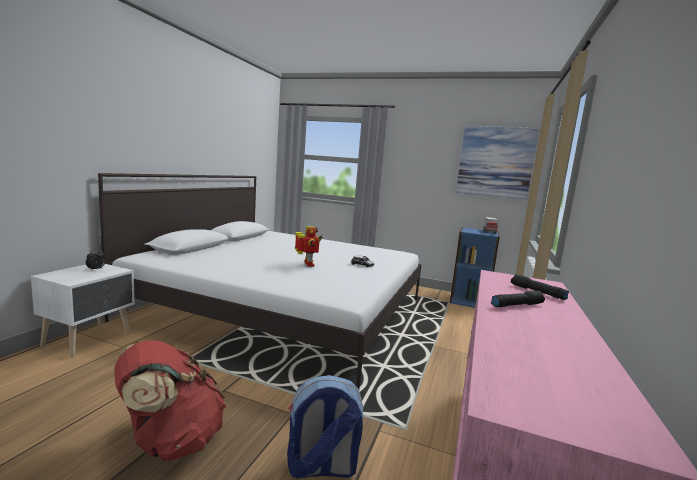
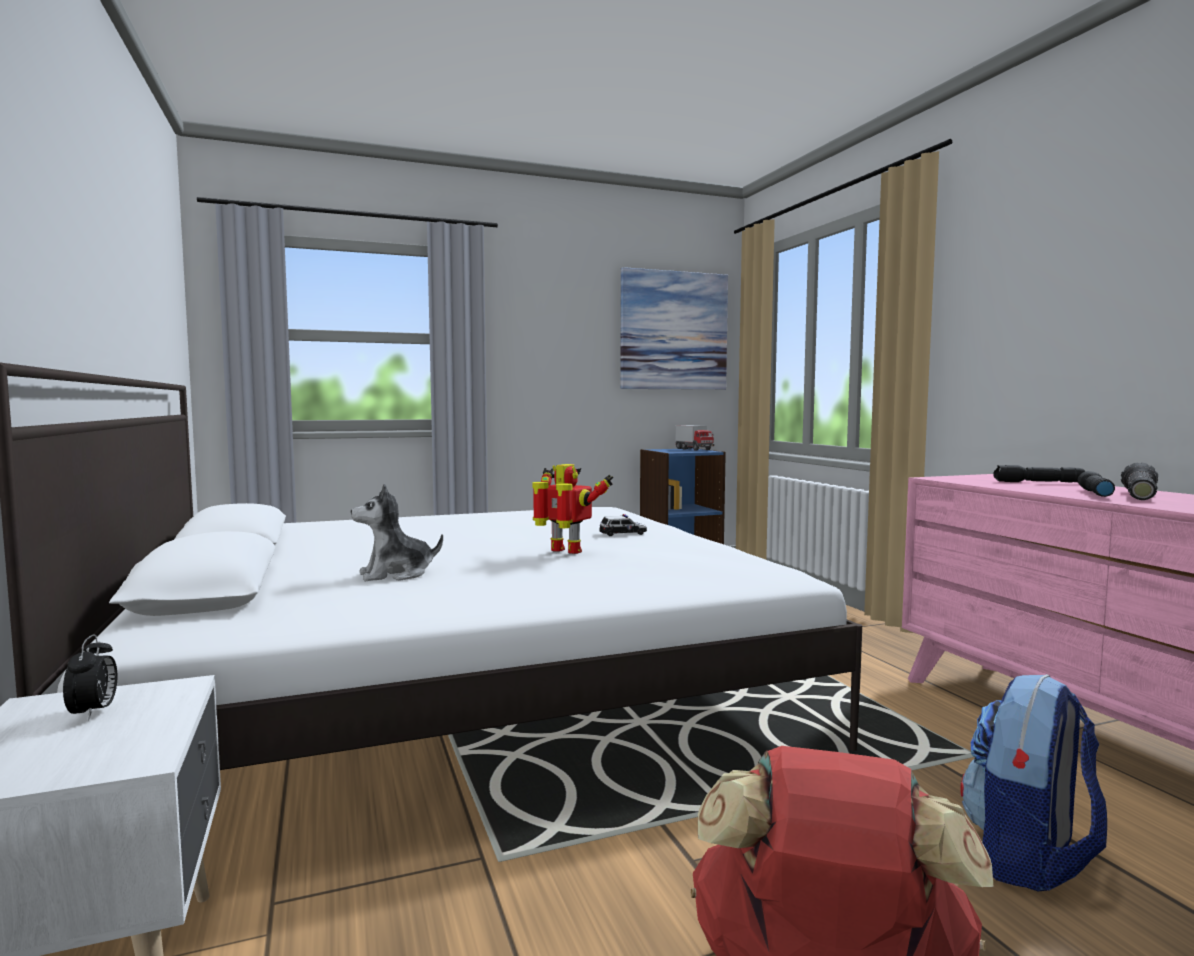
camera: 40 degrees left, 5 degrees down
none -> plush toy [351,483,443,582]
none -> flashlight [1121,463,1158,500]

